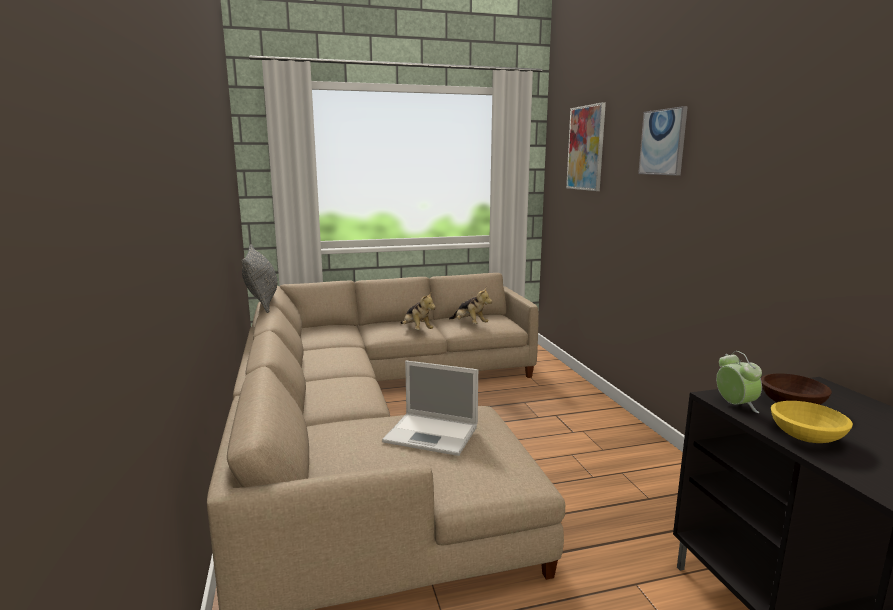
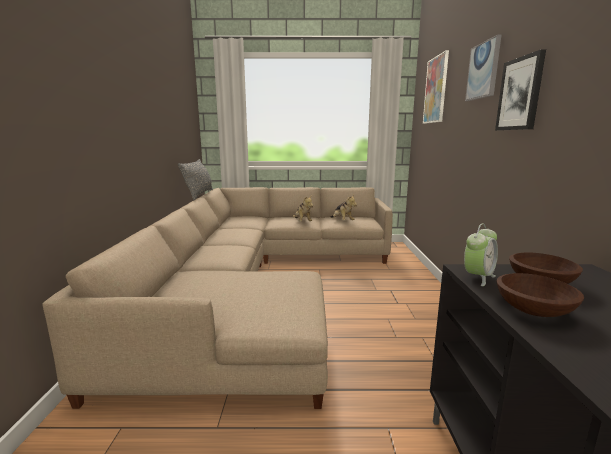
camera: 15 degrees right, 0 degrees up
laptop [382,361,478,456] -> none
alarm clock [716,351,762,413] -> alarm clock turned 45 degrees clockwise [464,224,498,286]
yellow bowl [771,401,853,443] -> brown bowl [497,273,584,317]
none -> picture [495,49,546,130]

